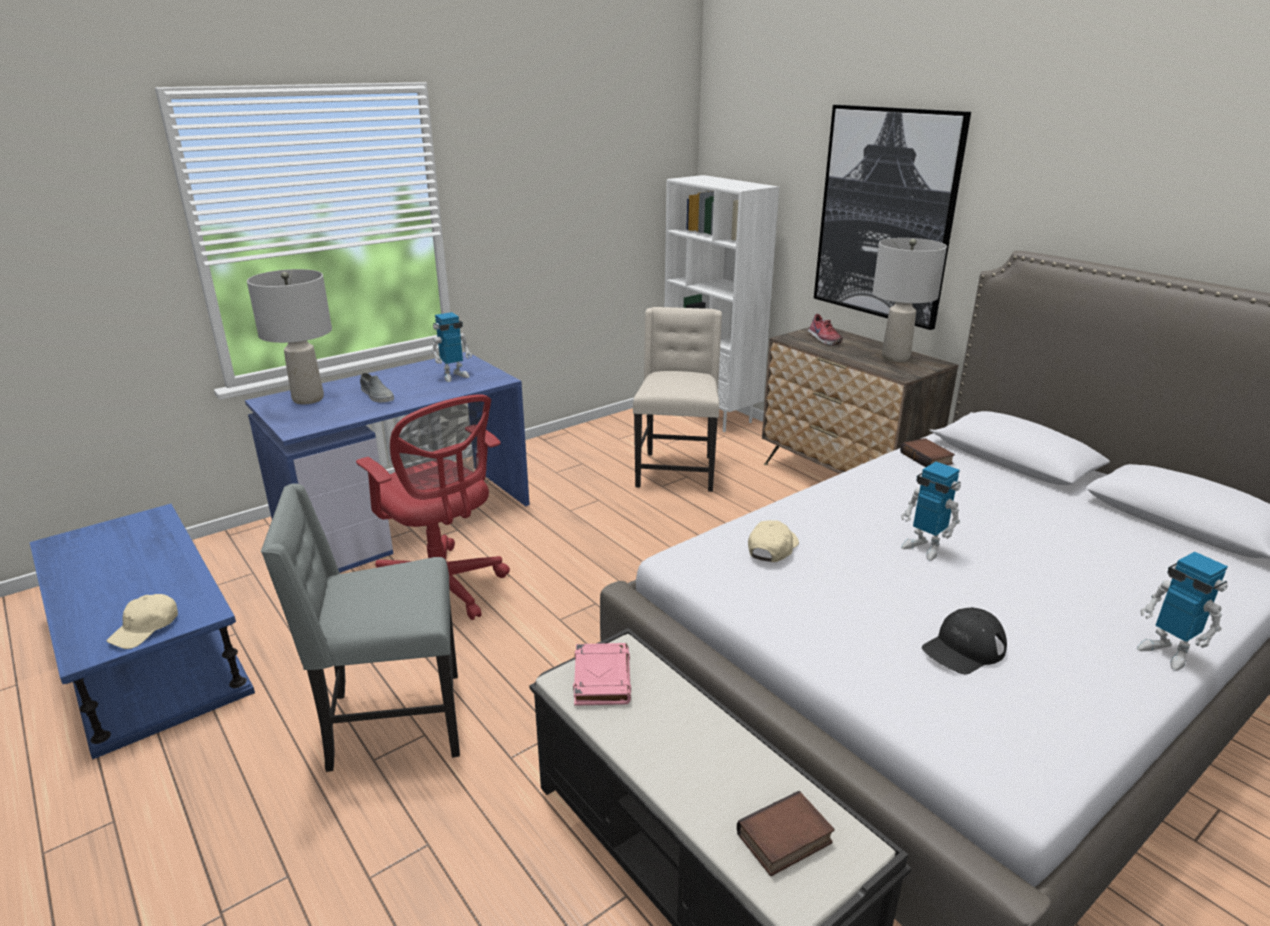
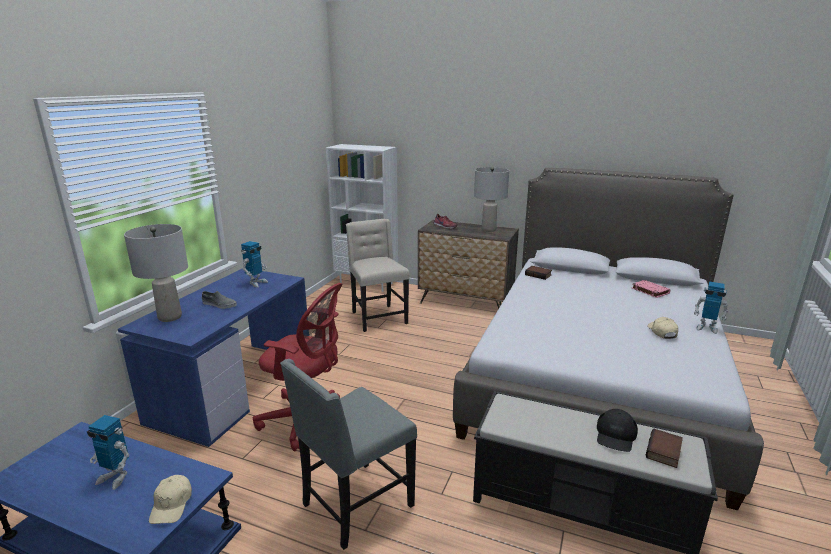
camera: 30 degrees left, 5 degrees down
pink book [573,643,631,706] -> pink book moved to [632,280,670,298]
beige cap [748,520,799,562] -> beige cap moved to [647,317,678,339]
picture [814,105,971,330] -> none
toy robot [901,462,961,561] -> toy robot moved to [87,415,129,490]
black cap [922,607,1007,674] -> black cap moved to [597,409,638,452]

